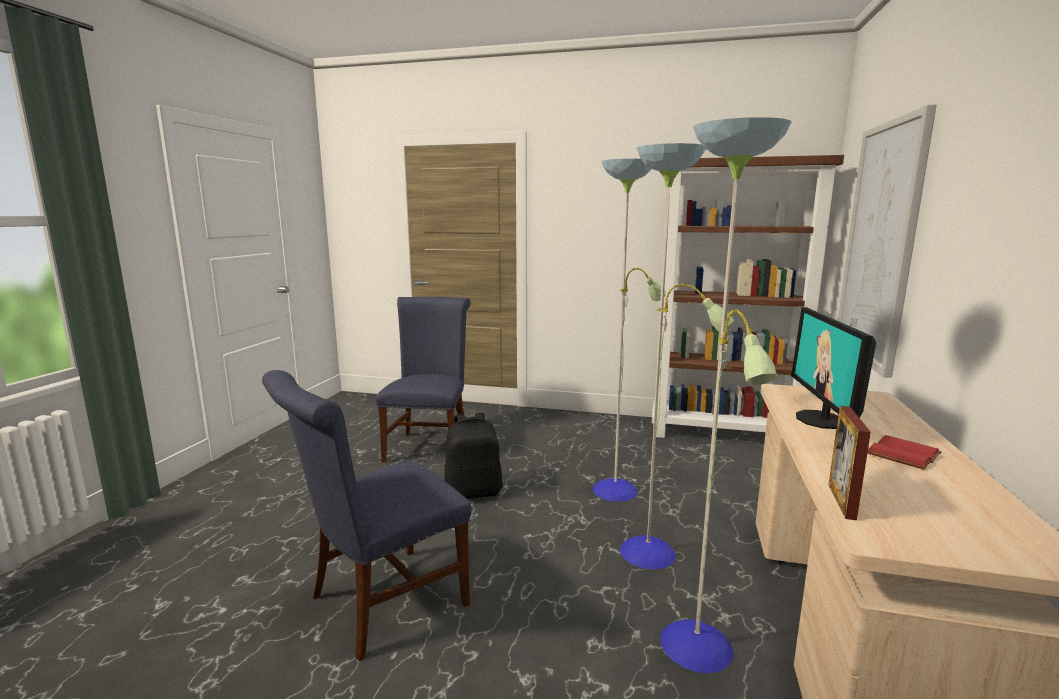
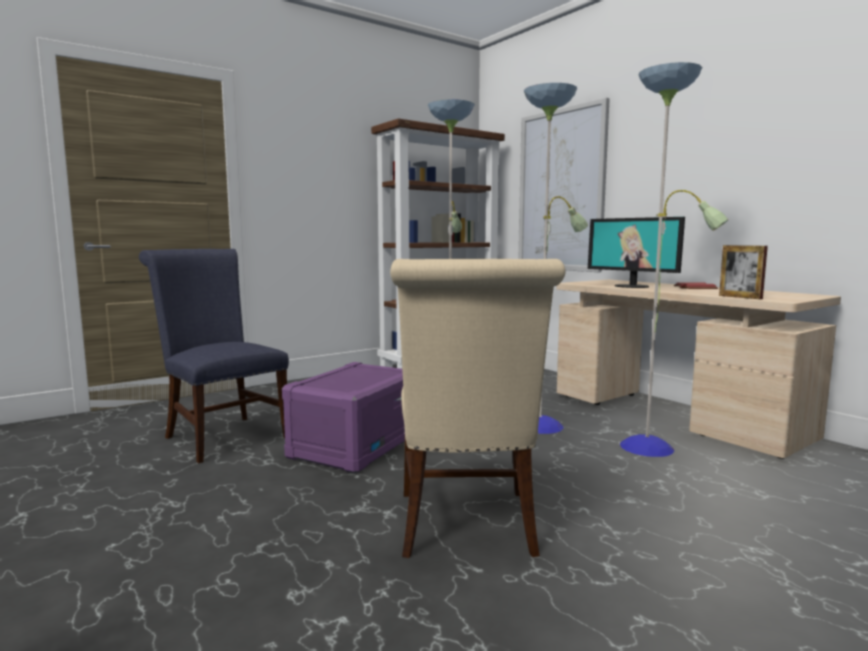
camera: 50 degrees left, 5 degrees down
blue chair [262,370,472,661] -> beige chair [390,259,565,558]
black backpack [444,413,503,499] -> purple storage box [282,362,405,474]

